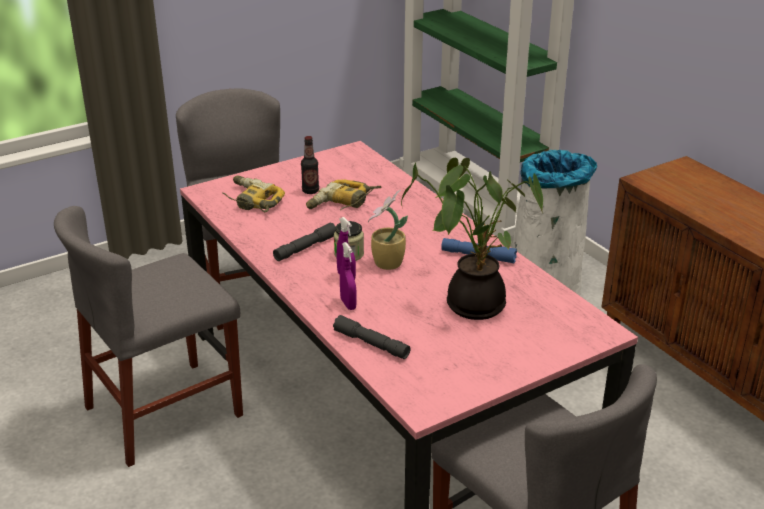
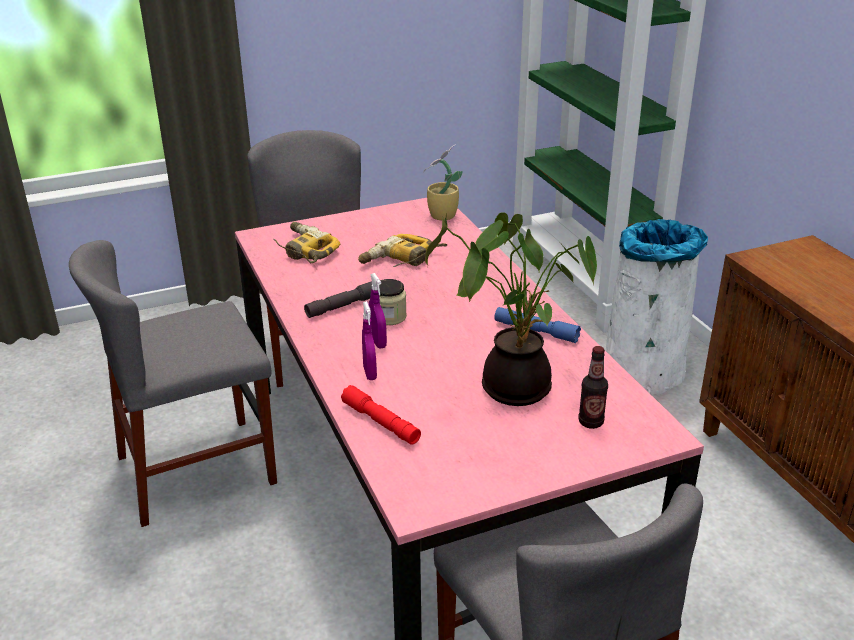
camera: 10 degrees right, 0 degrees up
bottle [301,136,319,194] -> bottle moved to [578,346,608,429]
grey flashlight [333,315,411,359] -> red flashlight [341,385,421,445]
potted plant [368,190,408,270] -> potted plant moved to [423,144,463,220]

